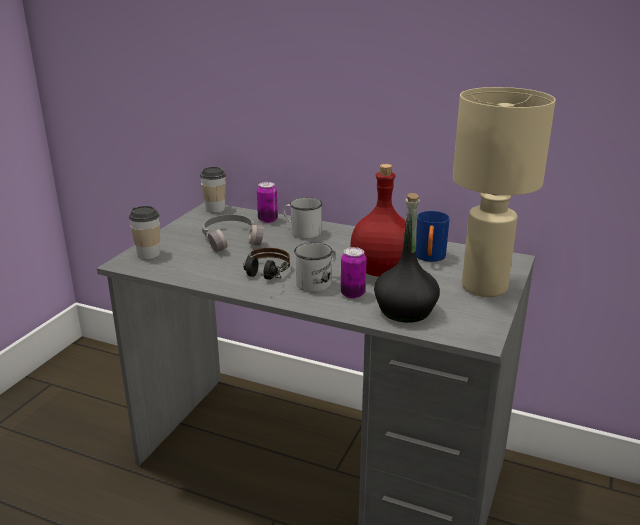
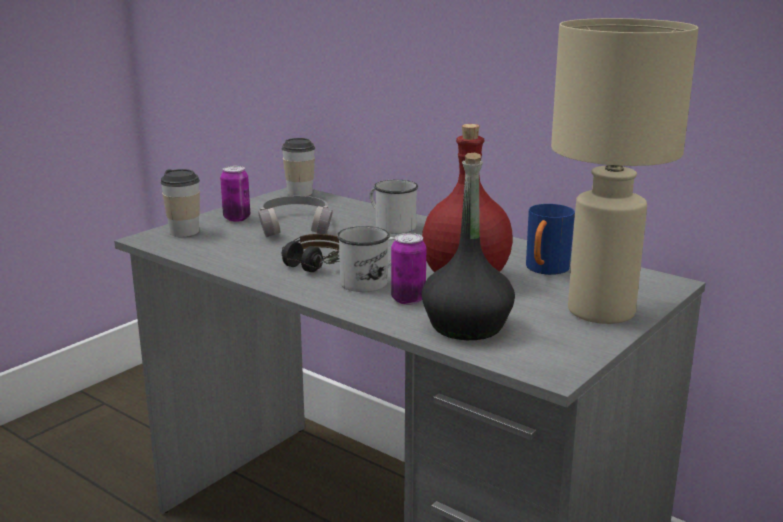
camera: 15 degrees right, 5 degrees down
can [257,182,278,223] -> can moved to [220,166,250,222]

